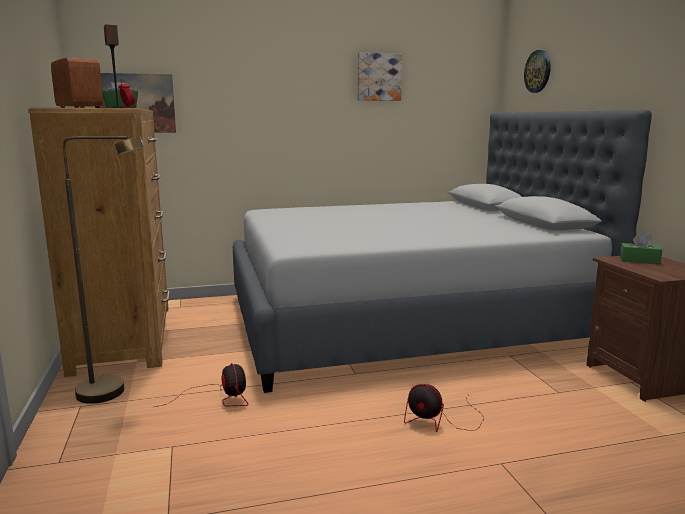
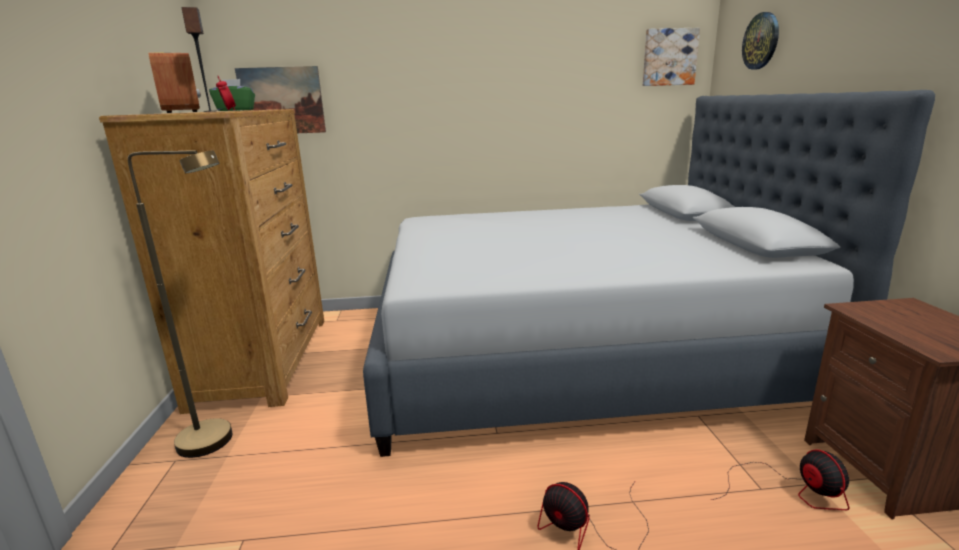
camera: 10 degrees right, 5 degrees up
fan [155,363,248,407] -> fan moved to [711,449,850,510]
picture [358,53,402,101] -> picture moved to [643,28,700,86]
green tissue box [620,232,662,264] -> none

